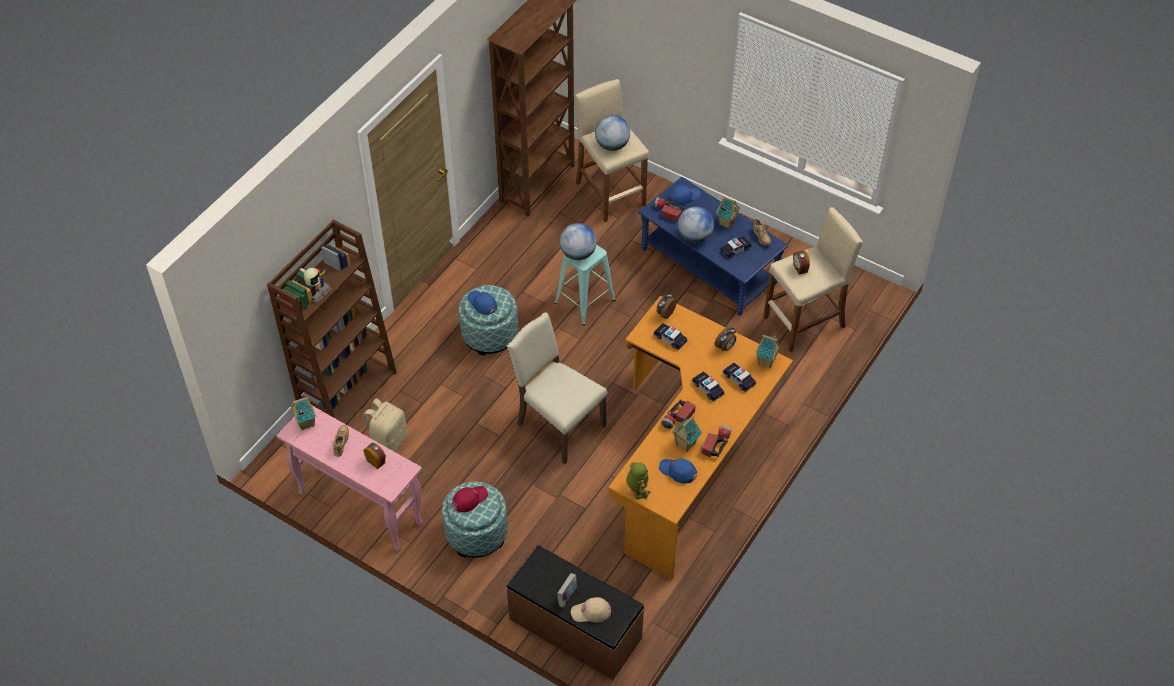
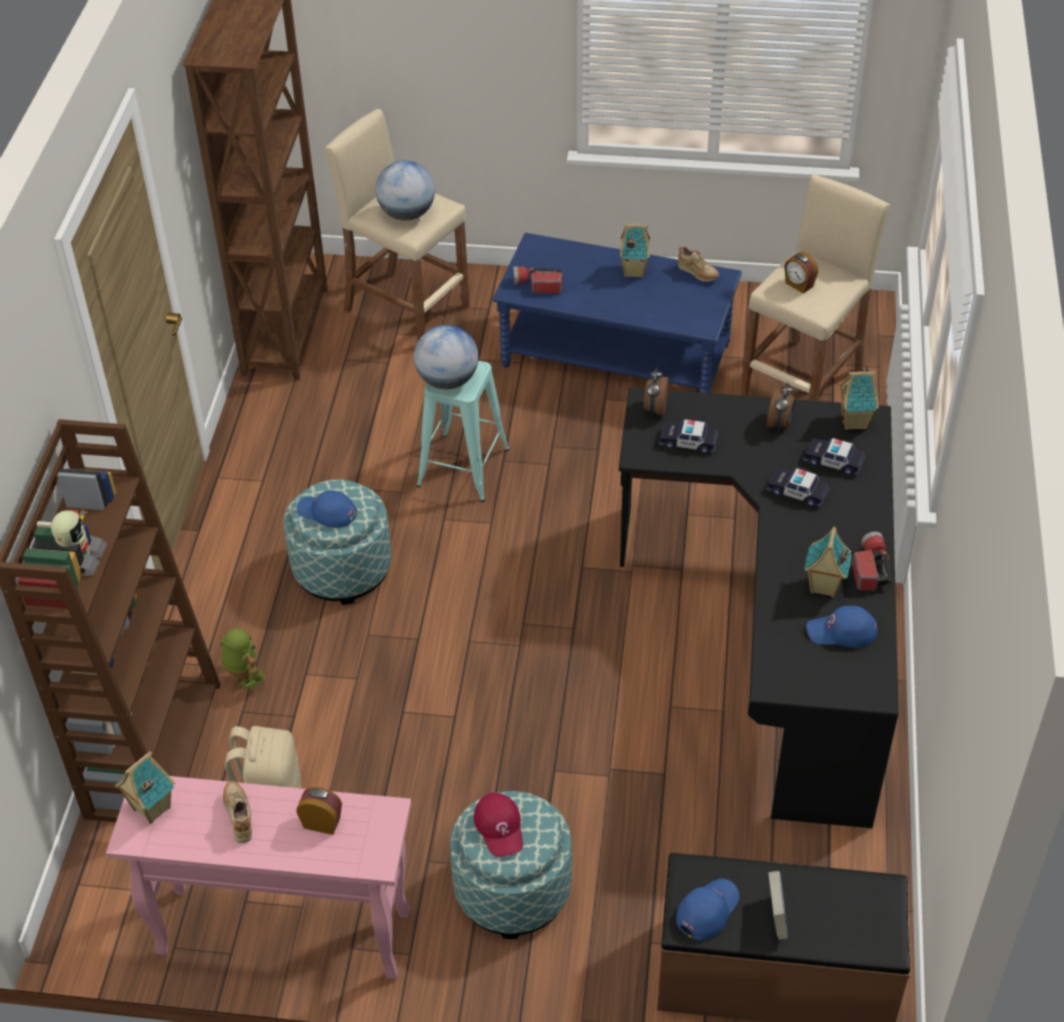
camera: 25 degrees left, 5 degrees down
red cap [452,486,488,513] -> red cap turned 135 degrees clockwise [474,793,523,857]
beige chair [506,312,607,464] -> none
beige cap [571,597,611,623] -> none
orange desk [608,296,793,580] -> black desk [619,387,898,828]
toy robot [626,462,651,500] -> toy robot moved to [220,628,265,691]
flashlight [661,400,695,429] -> none
blue cap [669,185,701,205] -> blue cap moved to [676,879,740,941]
globe [678,207,714,243] -> none
toy car [720,236,752,259] -> none

